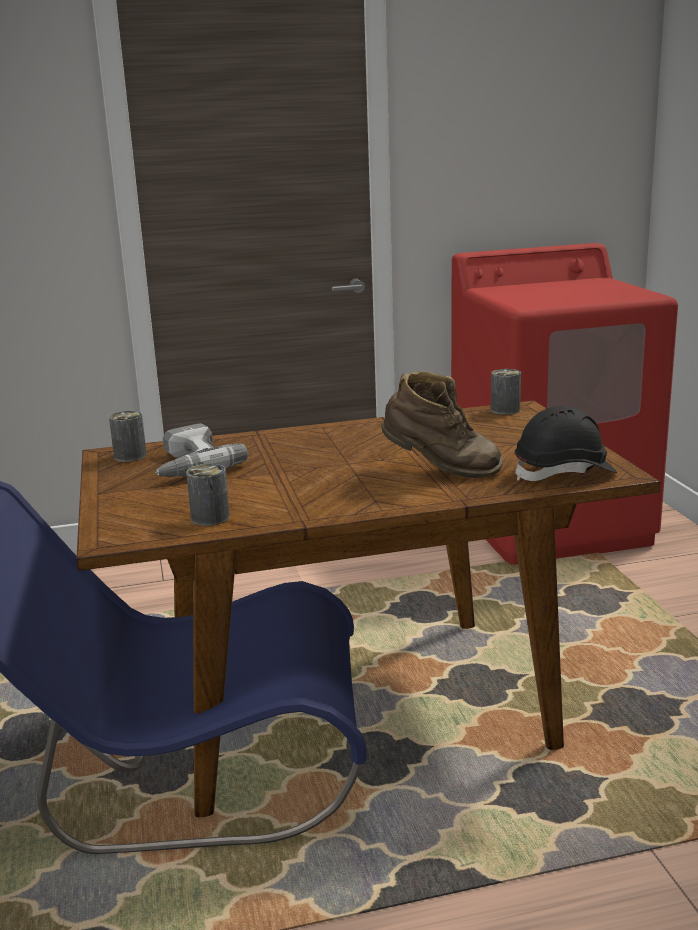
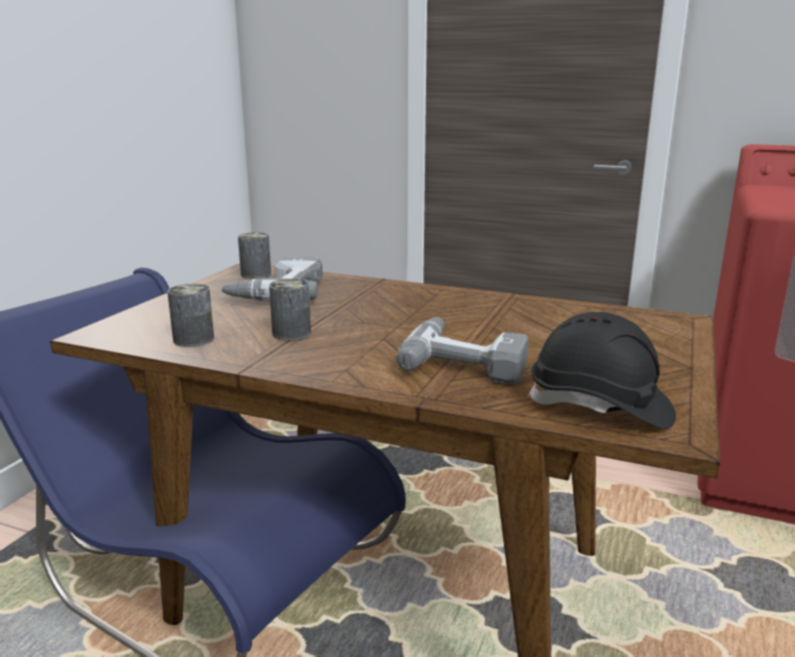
camera: 35 degrees right, 0 degrees up
brown boot [381,371,503,478] -> power drill [396,317,529,385]
can [491,369,521,415] -> can moved to [269,279,311,341]

